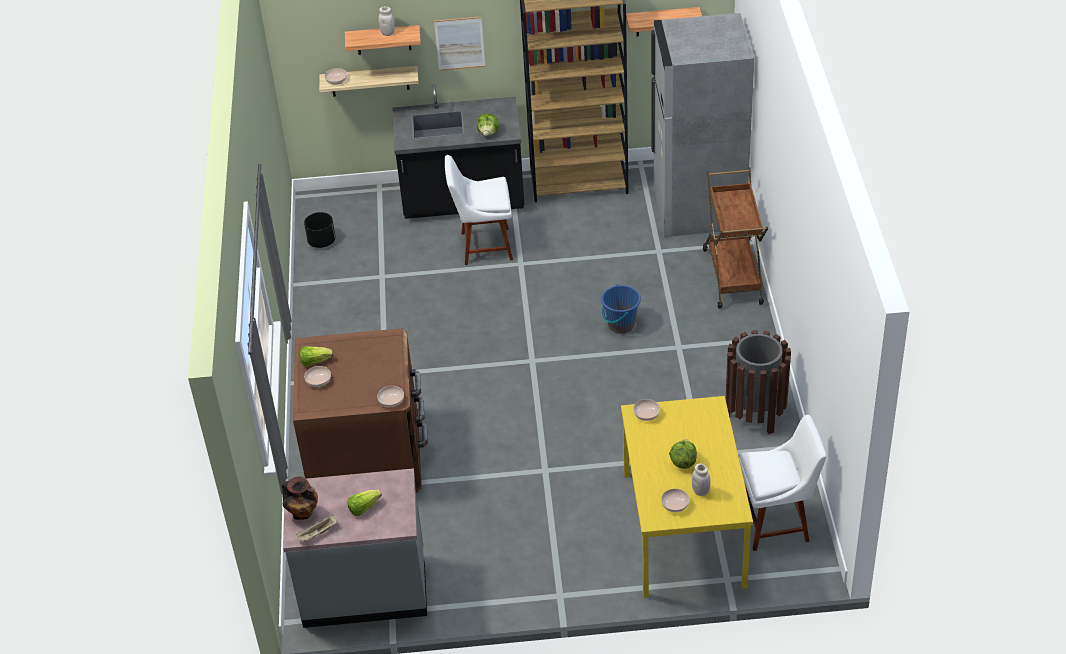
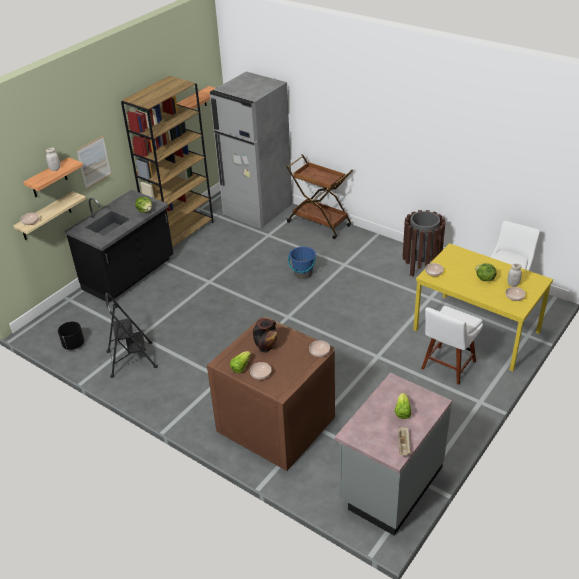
camera: 50 degrees left, 5 degrees down
vase [282,477,318,520] -> vase moved to [253,318,278,353]
white chair [445,155,513,265] -> white chair moved to [421,306,483,385]
none -> black step ladder [105,293,158,378]

